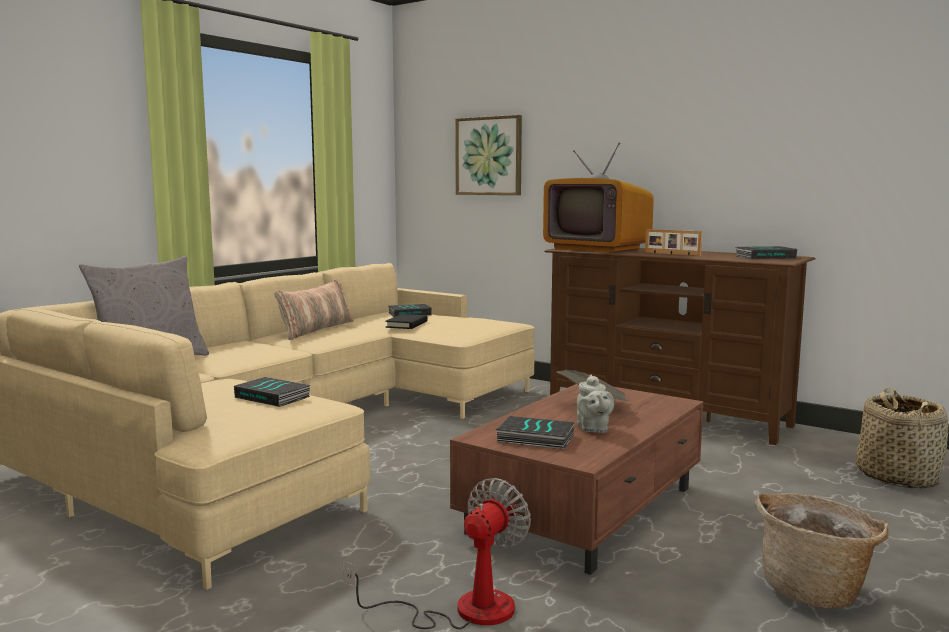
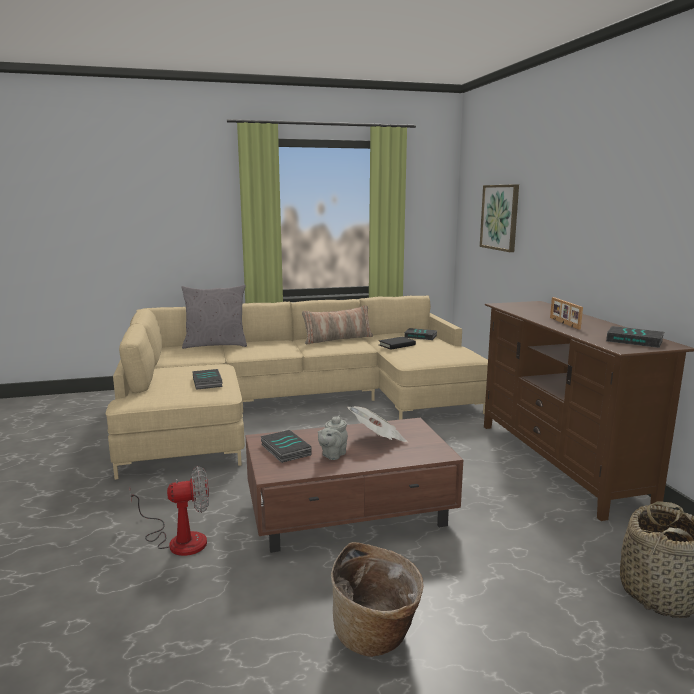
camera: 40 degrees right, 5 degrees up
television [543,142,654,253] -> none

